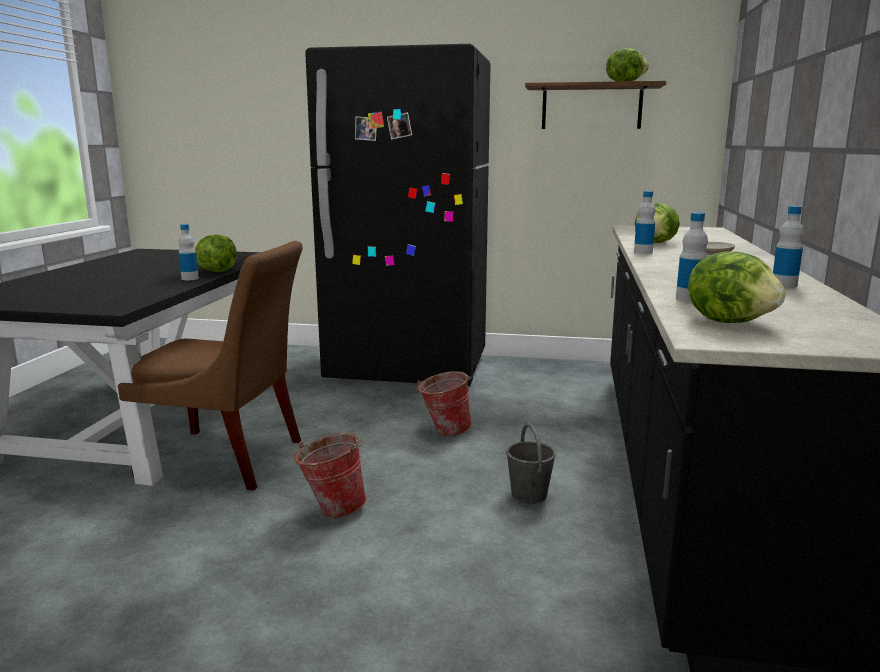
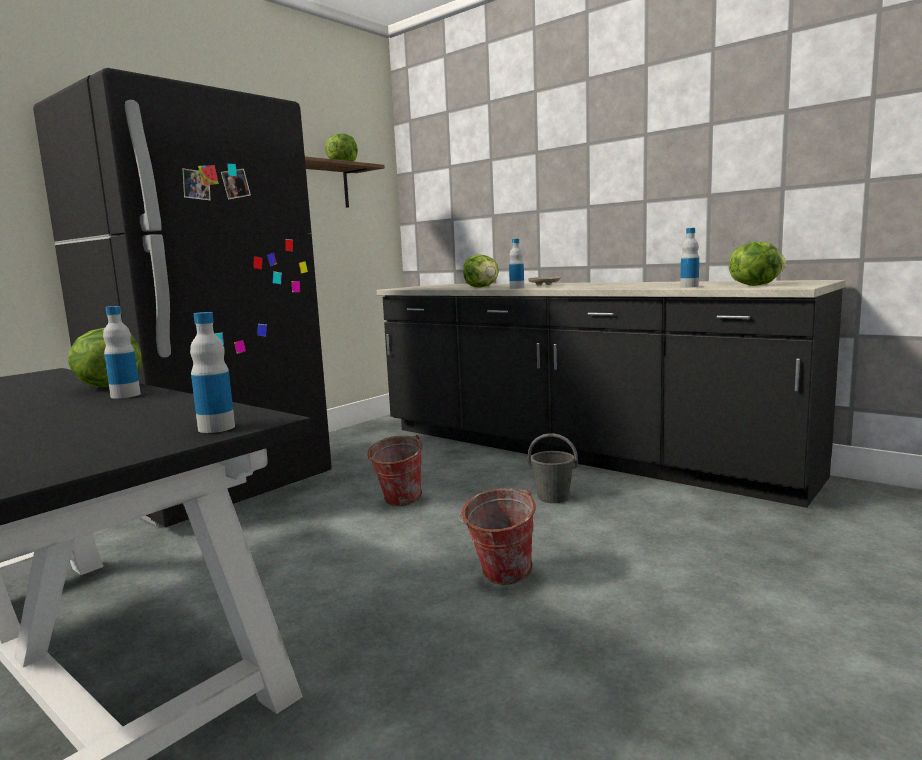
camera: 60 degrees left, 5 degrees down
brown chair [118,241,302,490] -> none
bottle [773,206,804,288] -> bottle moved to [190,312,235,433]

